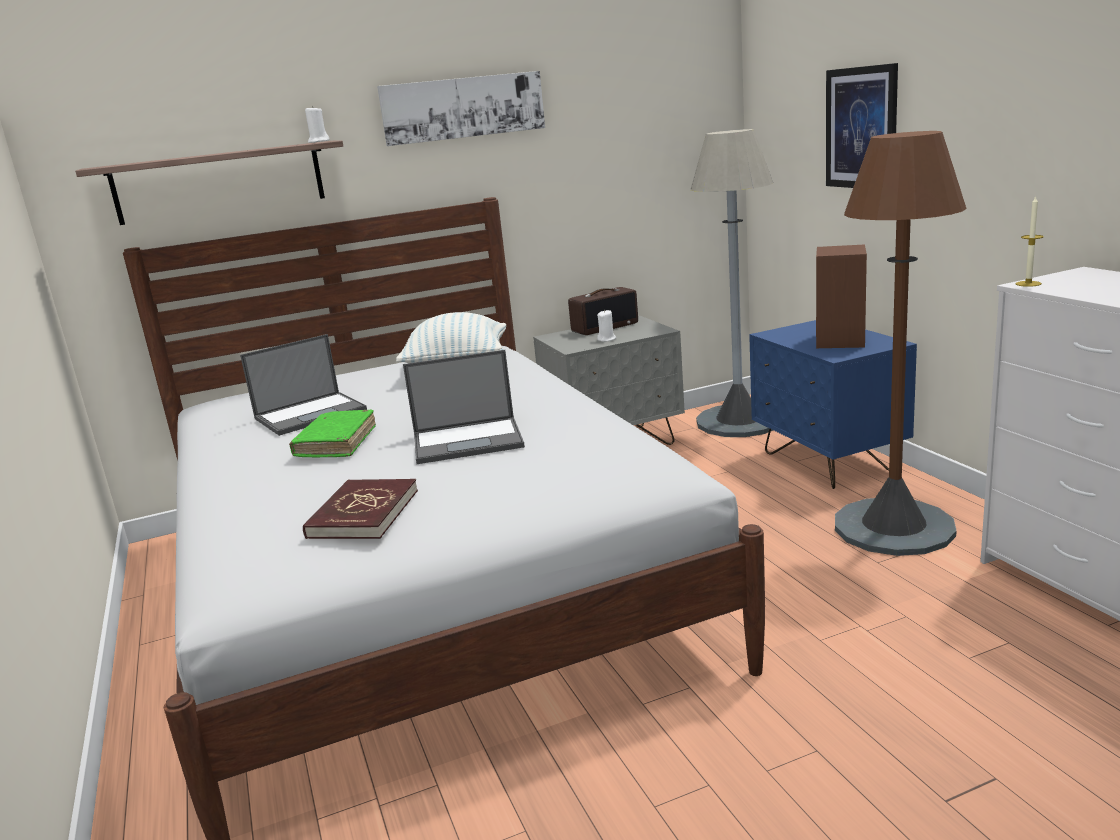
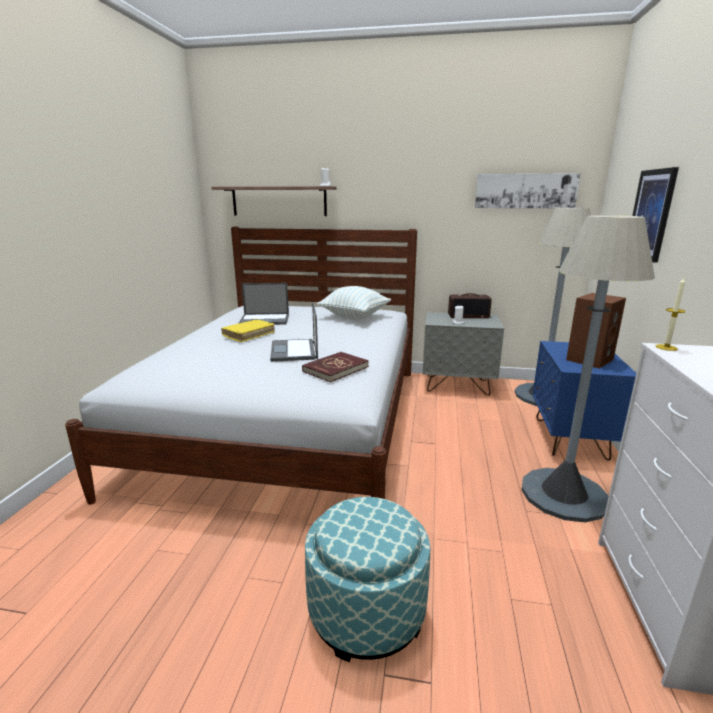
camera: 30 degrees right, 0 degrees up
green book [289,410,376,457] -> yellow book [221,320,275,342]
red book [303,479,418,539] -> red book moved to [302,352,369,382]
picture [377,71,545,146] -> picture moved to [475,173,581,208]
laptop [403,350,525,464] -> laptop turned 60 degrees clockwise [270,302,318,362]
brown floor lamp [835,131,967,556] -> grey floor lamp [521,215,655,522]
none -> ottoman [305,497,430,662]

